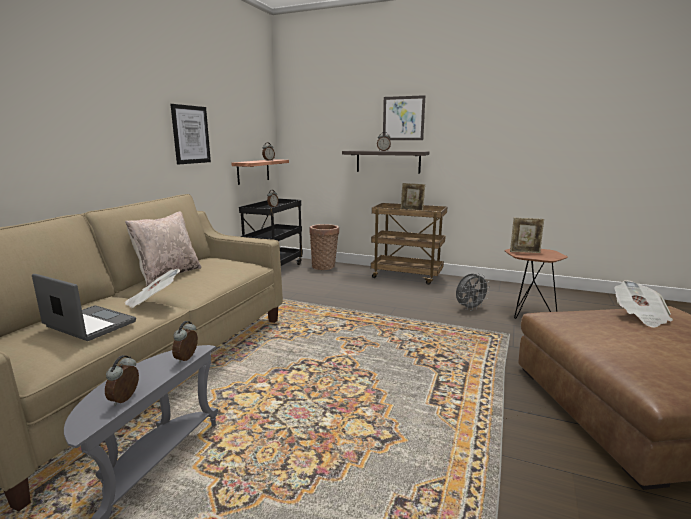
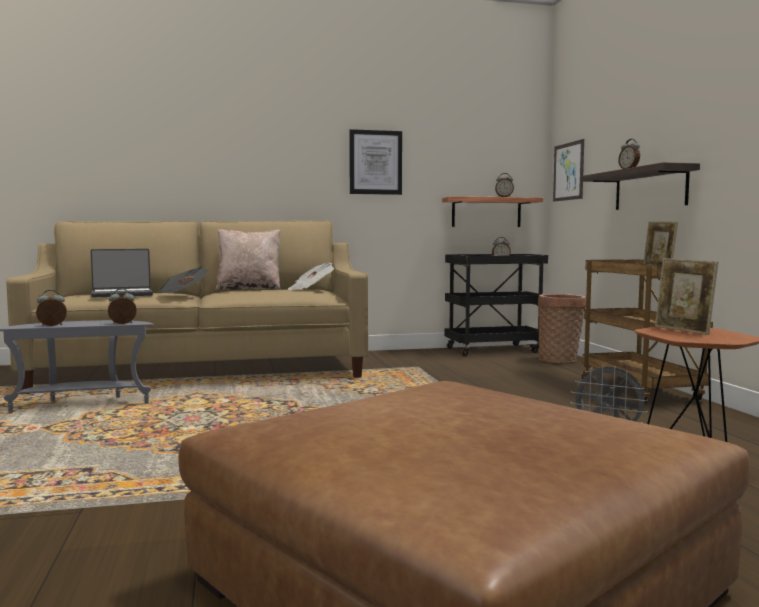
camera: 55 degrees right, 10 degrees down
laptop [32,274,136,341] -> laptop turned 75 degrees clockwise [90,249,153,298]
picture [383,95,425,140] -> picture moved to [553,139,584,202]
newspaper [614,280,673,328] -> newspaper moved to [288,263,334,290]

